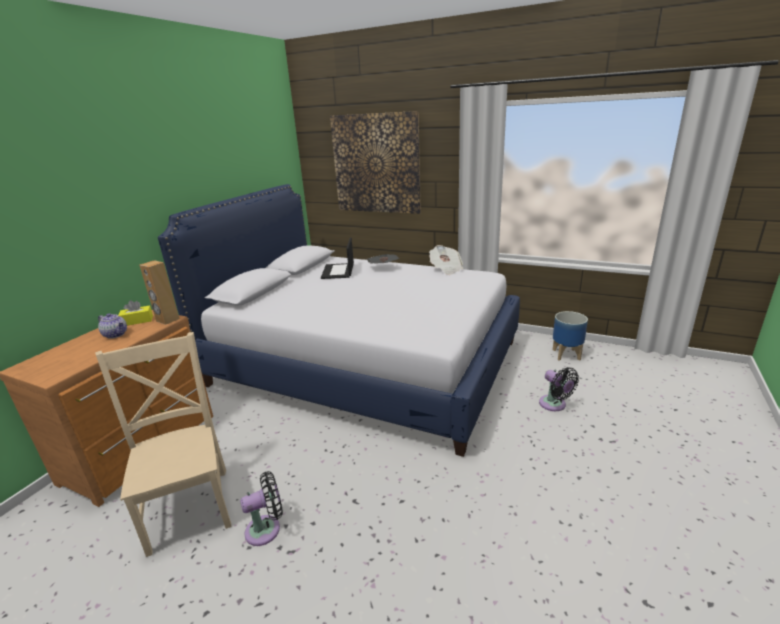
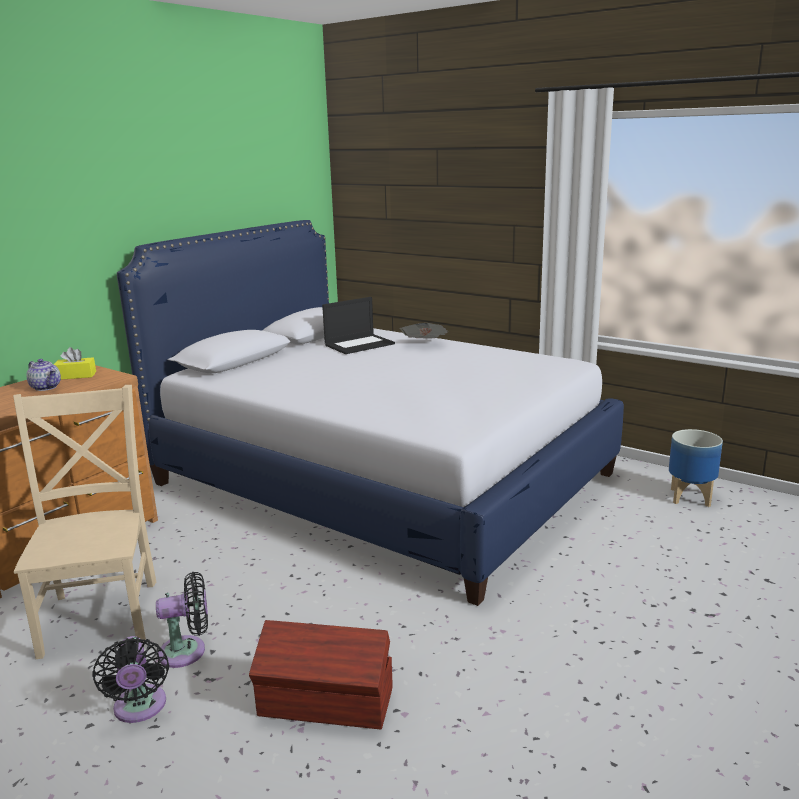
camera: 10 degrees right, 5 degrees down
brown speaker [139,260,180,325] -> none
laptop [321,237,354,279] -> laptop turned 135 degrees counterclockwise [322,297,395,354]
picture [330,111,421,214] -> none
newspaper [429,245,463,275] -> none
black fan [539,367,579,411] -> black fan moved to [92,636,169,723]
none -> brown storage box [249,620,393,729]

